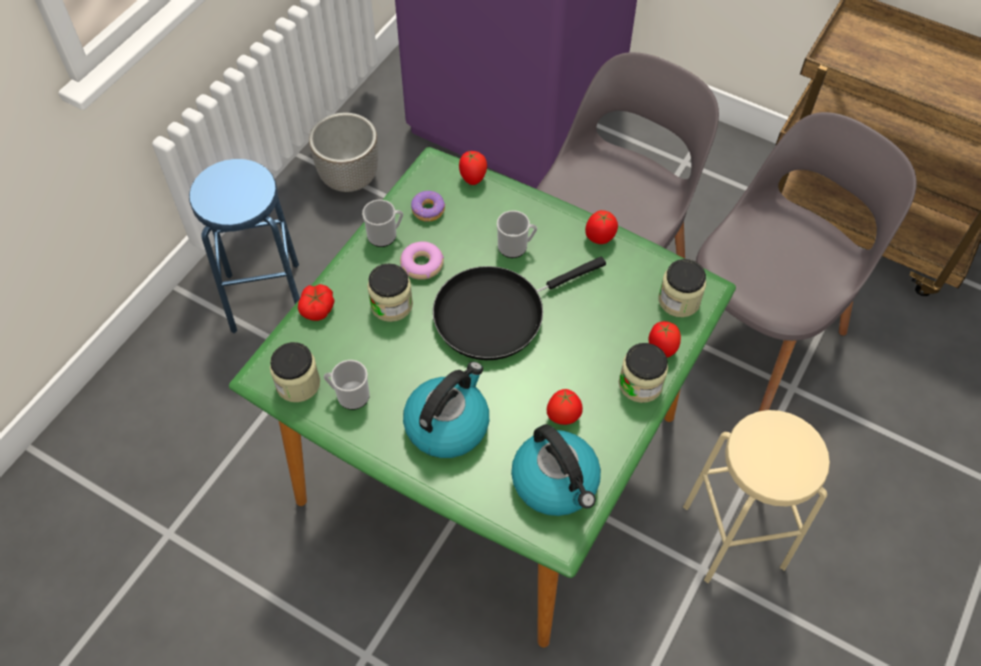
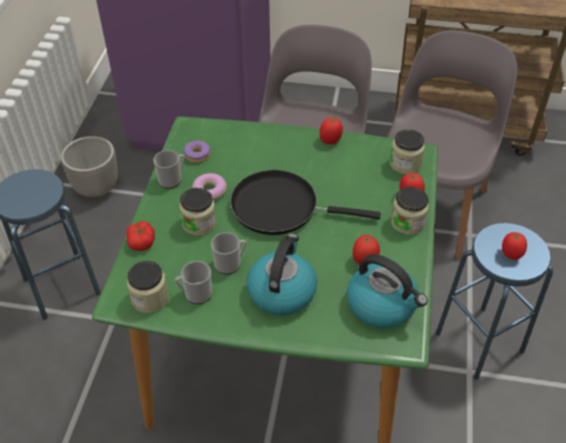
camera: 20 degrees left, 10 degrees down
black frying pan [433,257,606,360] -> black frying pan turned 60 degrees clockwise [230,170,381,235]
tomato [459,150,487,185] -> tomato moved to [502,232,527,260]
mug [497,210,537,258] -> mug moved to [211,232,247,274]
beige stool [683,410,830,583] -> blue stool [436,223,553,380]

